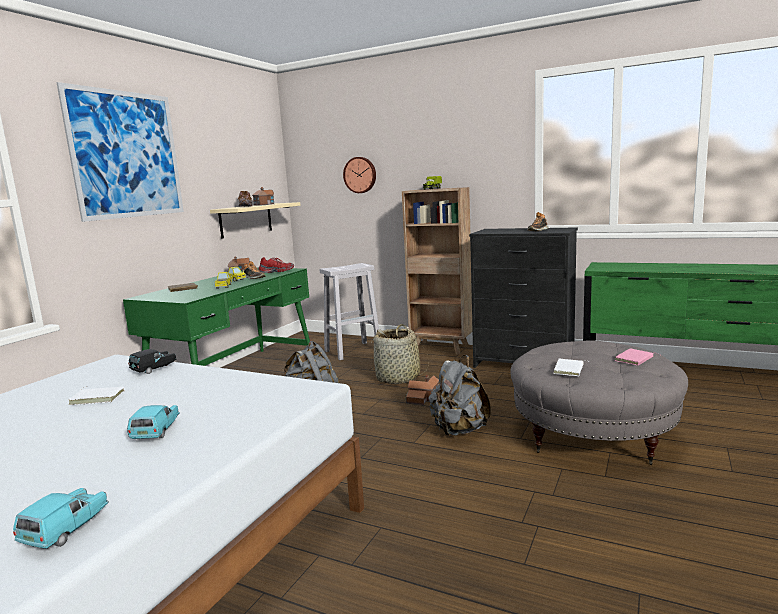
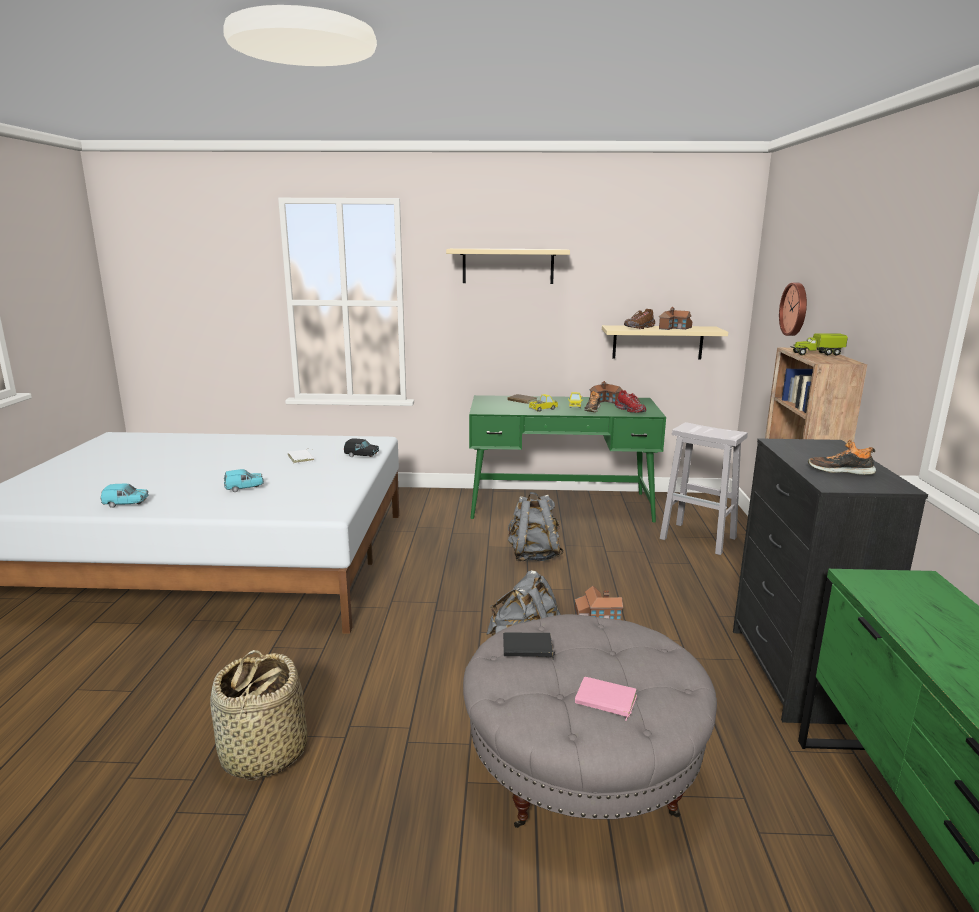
camera: 65 degrees right, 5 degrees up
picture [56,82,184,222] -> beige shelf [446,248,570,284]
basket [372,324,429,384] -> basket moved to [210,650,308,781]
white book [553,359,592,376] -> black book [503,632,555,660]

